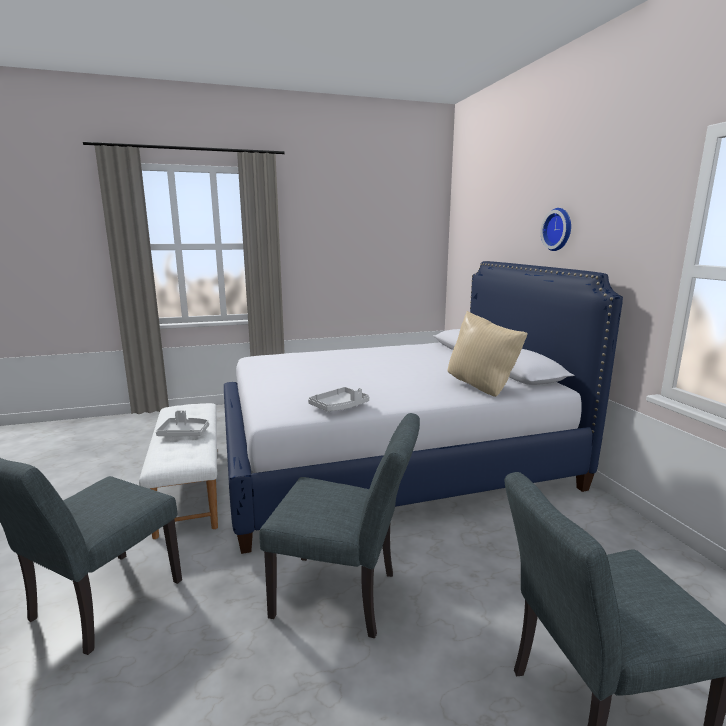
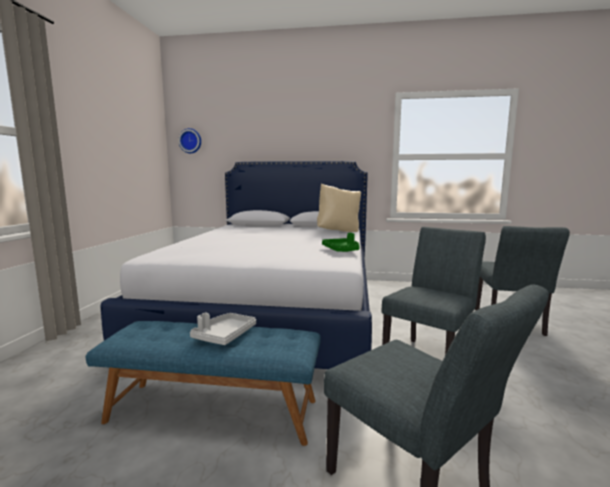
camera: 65 degrees left, 5 degrees down
white bench [139,403,218,539] -> blue bench [86,321,321,446]
grey tray [308,387,369,411] -> green tray [322,233,360,252]
wall clock [541,208,571,251] -> wall clock moved to [178,128,201,153]

